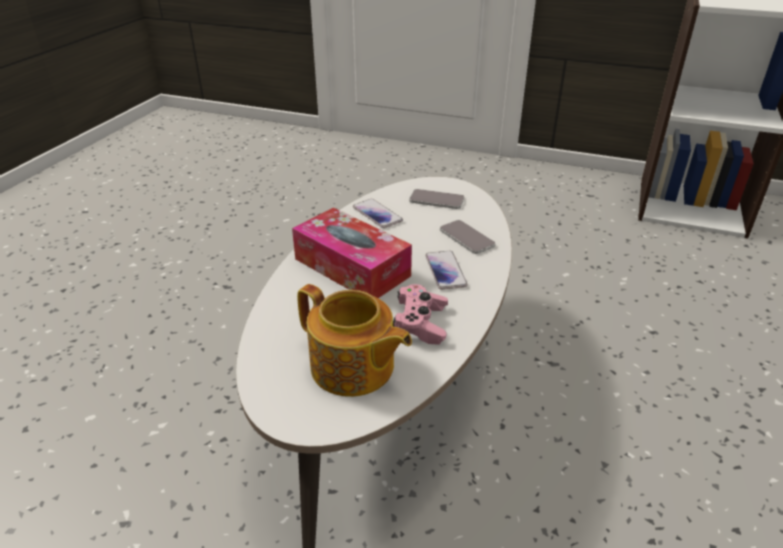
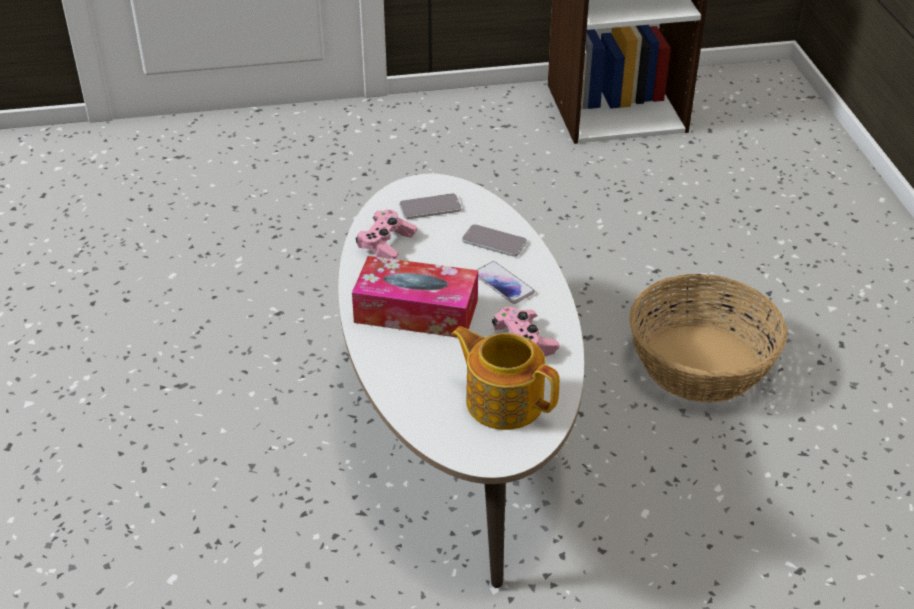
camera: 30 degrees left, 5 degrees up
teapot [297,284,412,397] -> teapot turned 150 degrees counterclockwise [451,326,560,430]
phone [353,199,403,228] -> pink game controller [356,210,417,259]
none -> basket [629,274,787,402]

